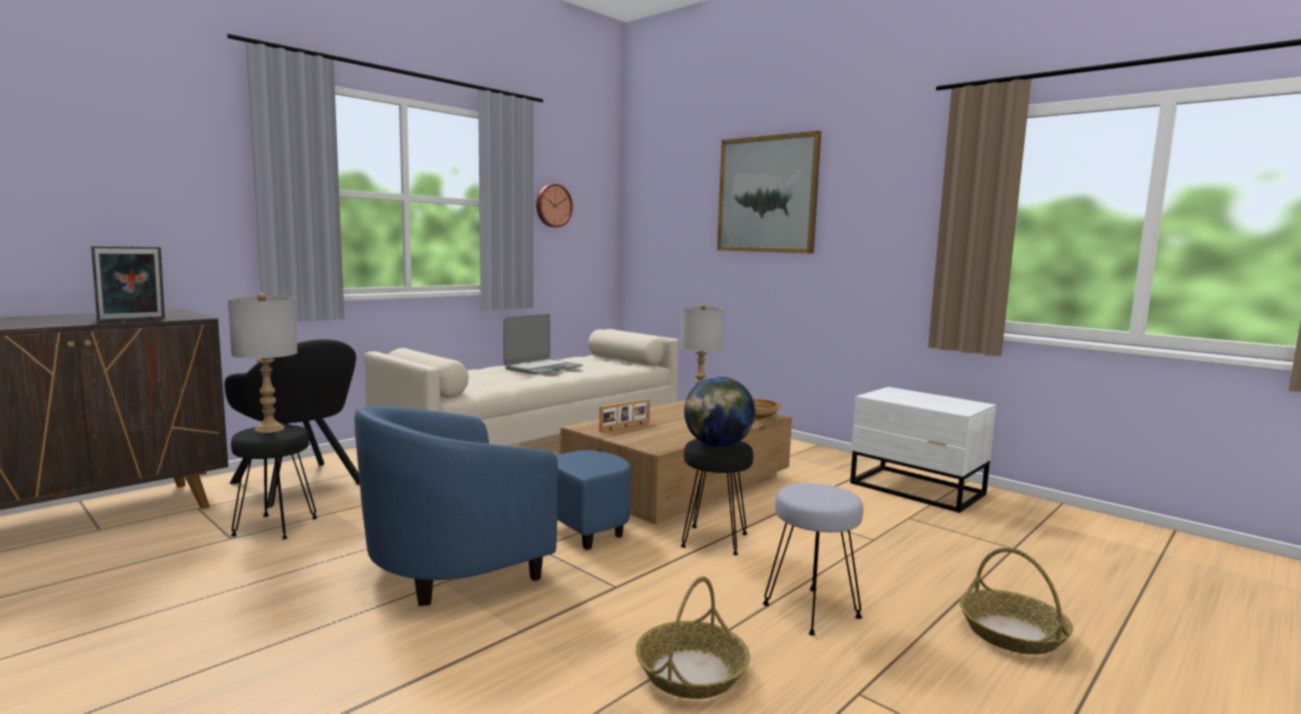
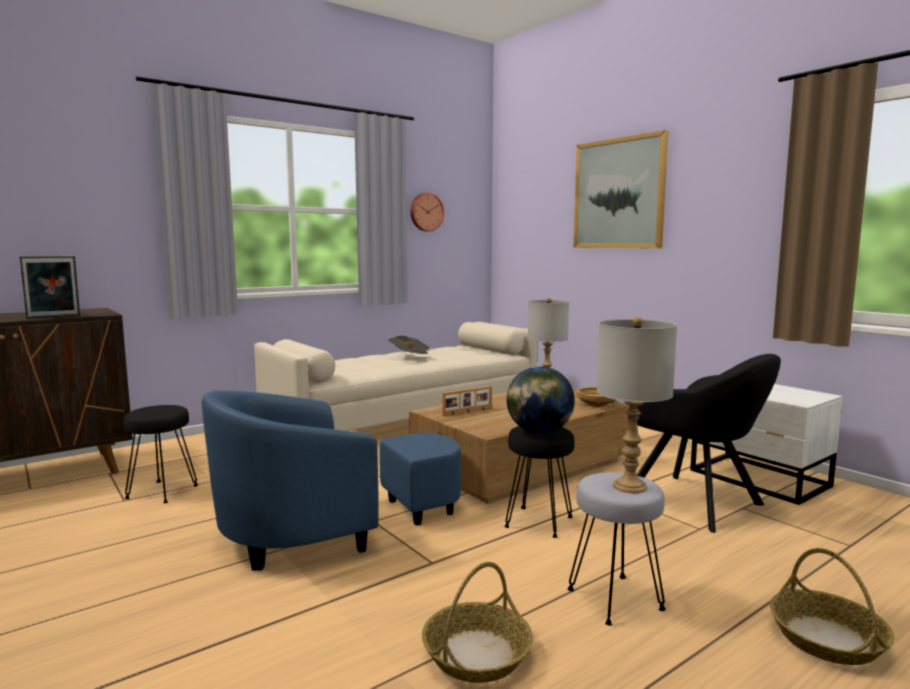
camera: 10 degrees right, 0 degrees up
black armchair [224,339,360,508] -> black armchair moved to [637,354,781,533]
grey table lamp [228,293,298,433] -> grey table lamp moved to [597,317,677,494]
laptop [503,314,583,374] -> newspaper [388,336,430,354]

